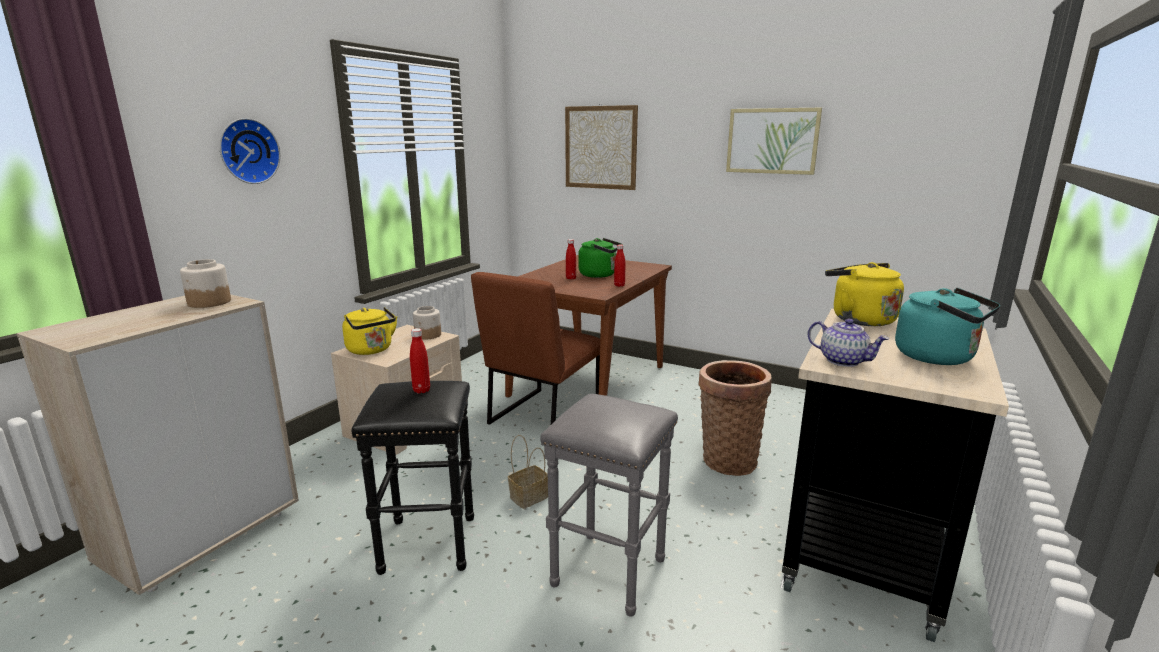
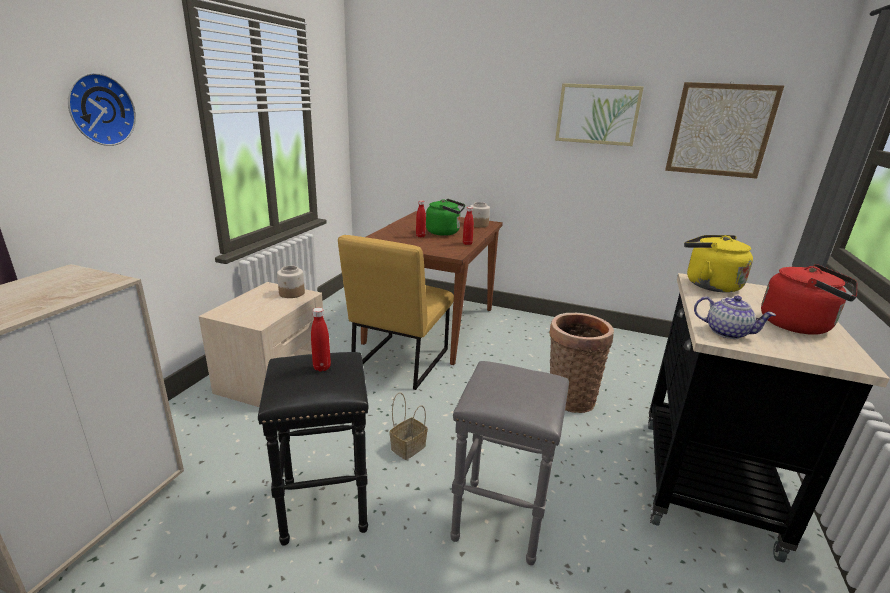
camera: 10 degrees left, 5 degrees up
jar [180,259,231,308] -> jar moved to [470,202,490,227]
yellow kettle [342,307,397,355] -> none
brown chair [471,272,600,425] -> yellow chair [338,235,454,390]
picture [565,105,638,190] -> picture moved to [665,81,784,179]
turquoise kettle [895,288,1000,365] -> red kettle [761,264,857,335]

